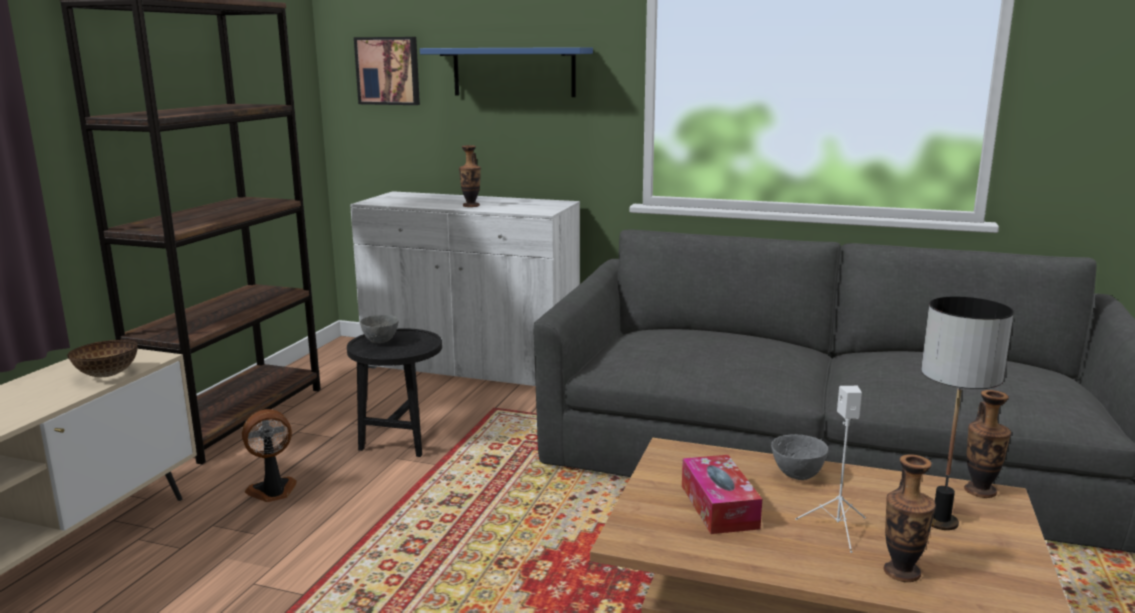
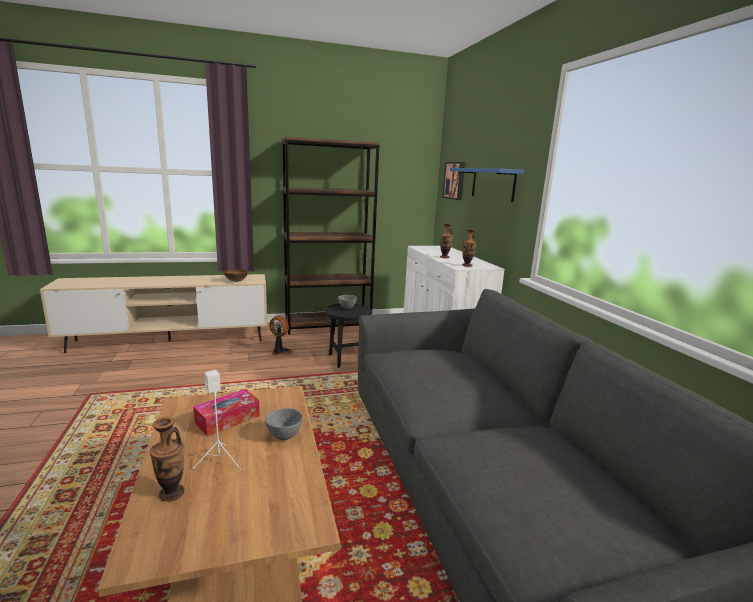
camera: 55 degrees right, 0 degrees up
table lamp [921,297,1014,530] -> none
vase [964,390,1011,498] -> vase moved to [462,228,477,267]

